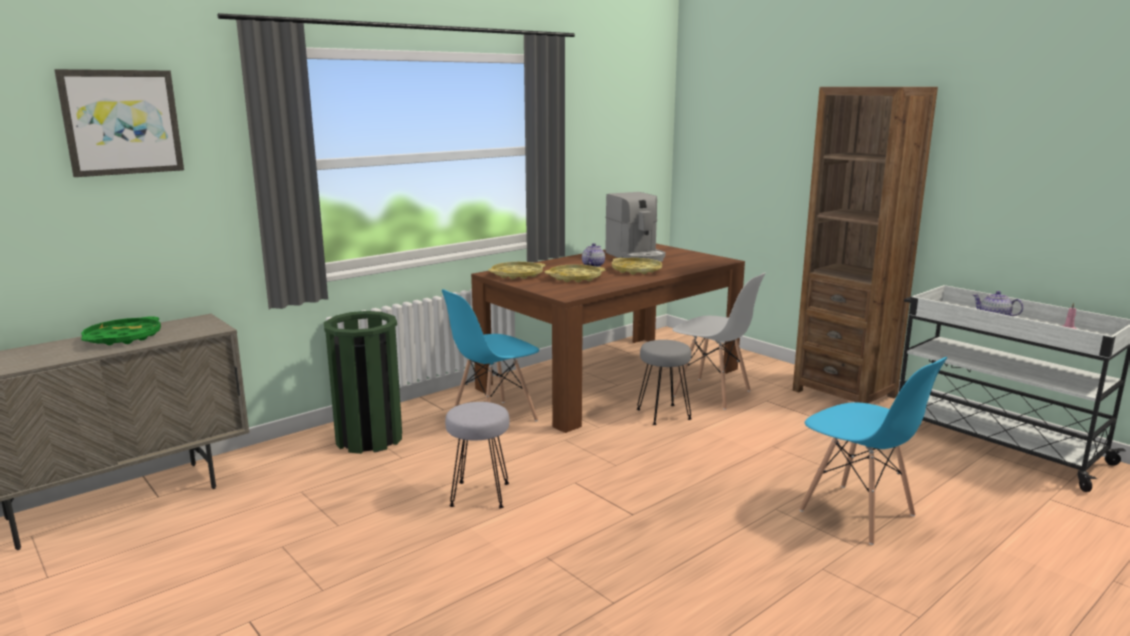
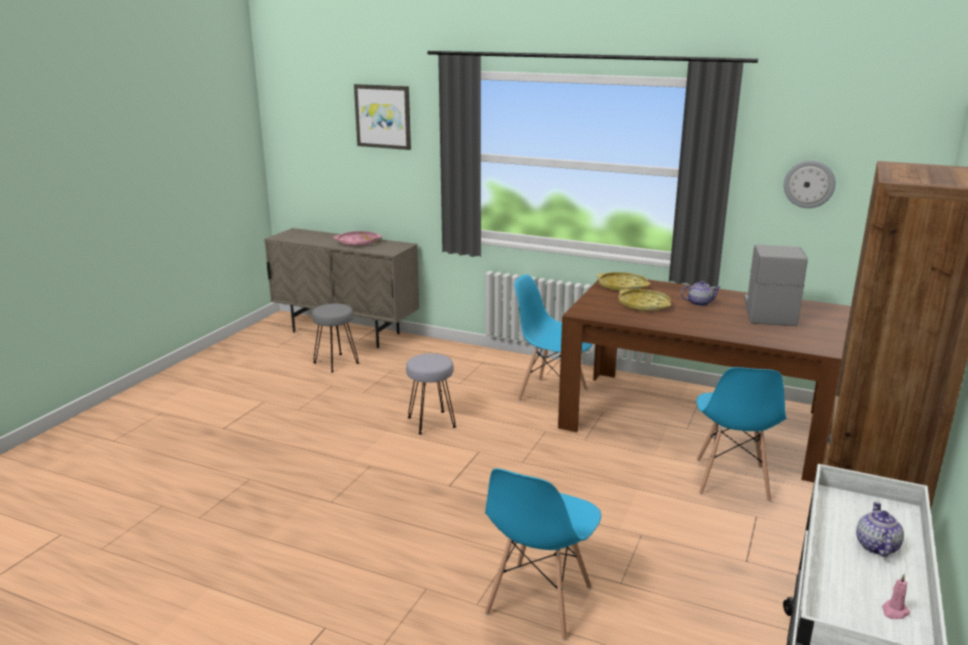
camera: 65 degrees right, 5 degrees up
green tray [81,316,161,345] -> pink tray [333,231,382,247]
green trash can [324,311,402,454] -> none
coffee machine [605,192,665,262] -> coffee machine turned 150 degrees clockwise [744,245,808,326]
yellow tray [612,258,662,275] -> none
grey stool [637,340,691,425] -> grey stool moved to [312,303,359,372]
white chair [673,273,765,410] -> blue chair [697,367,786,502]
none -> wall clock [784,160,836,208]

